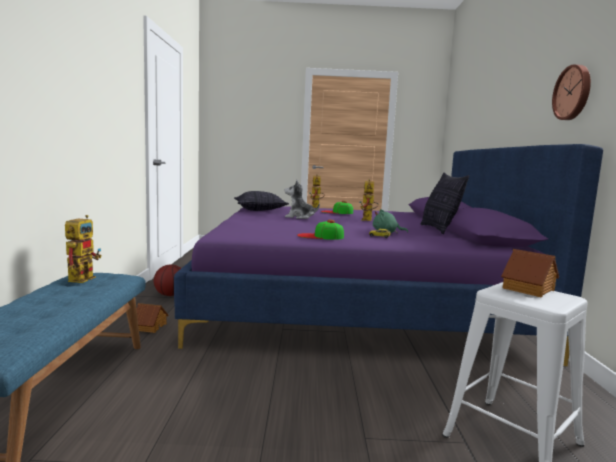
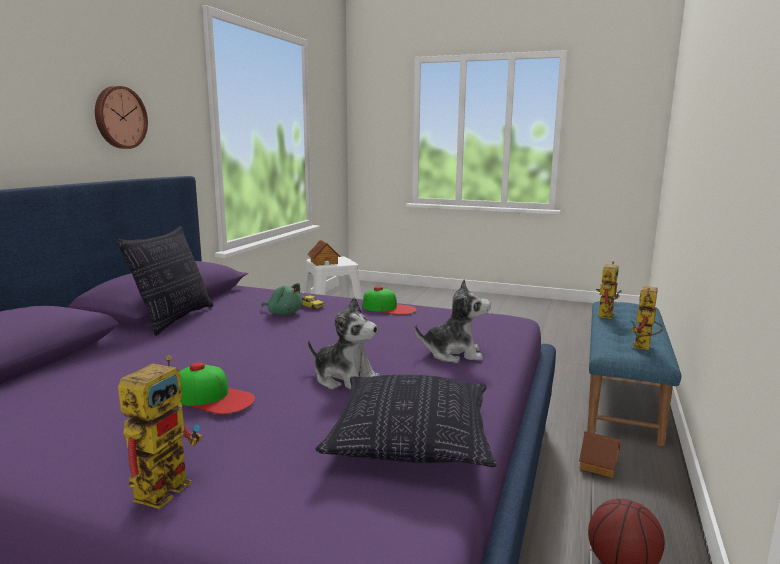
camera: 160 degrees left, 5 degrees up
toy robot [359,179,379,221] -> toy robot moved to [596,261,622,319]
none -> plush toy [415,279,491,363]

